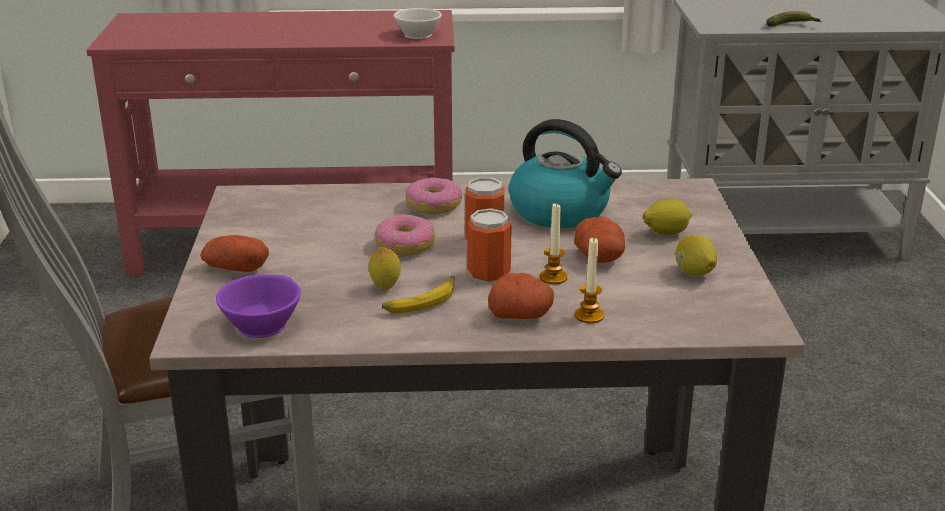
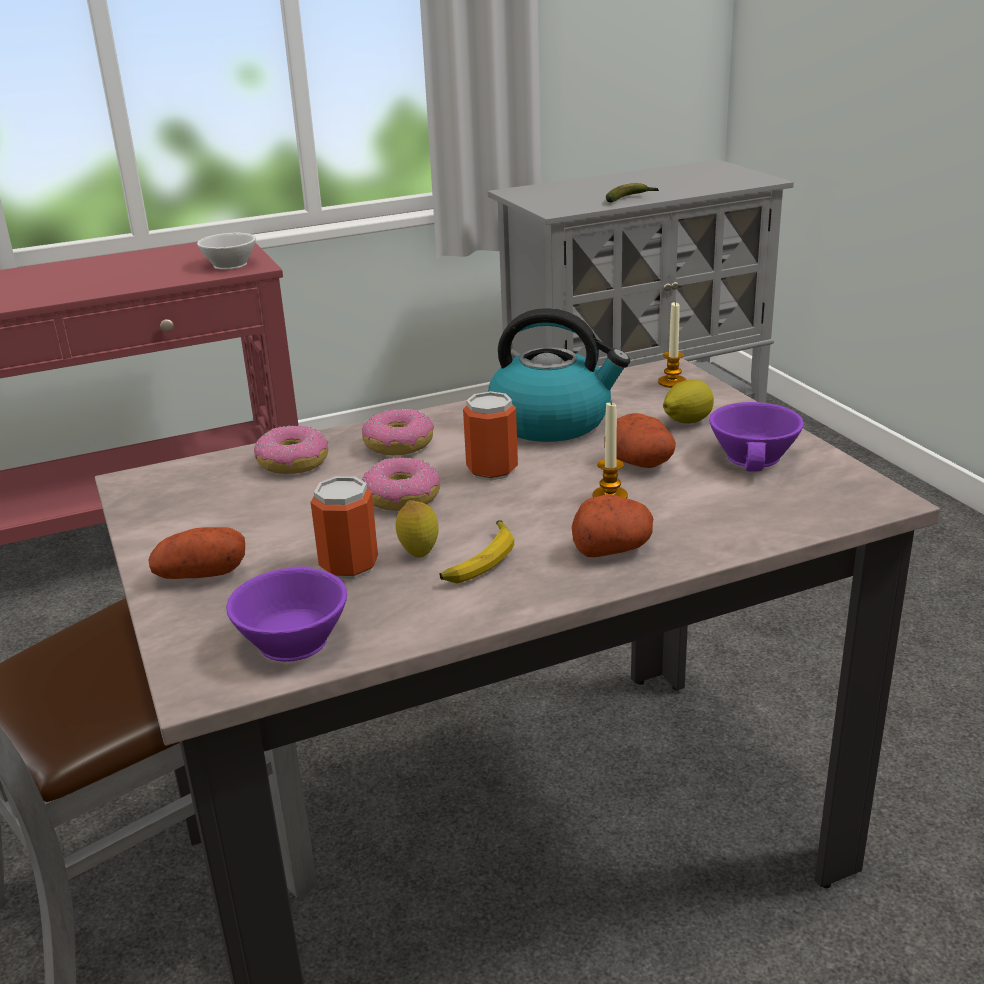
camera: 20 degrees left, 0 degrees up
can [467,208,512,283] -> can moved to [311,476,378,579]
candle [575,238,605,323] -> candle moved to [658,301,687,388]
lemon [675,235,717,275] -> purple cup [709,402,804,472]
none -> donut [254,425,328,474]

